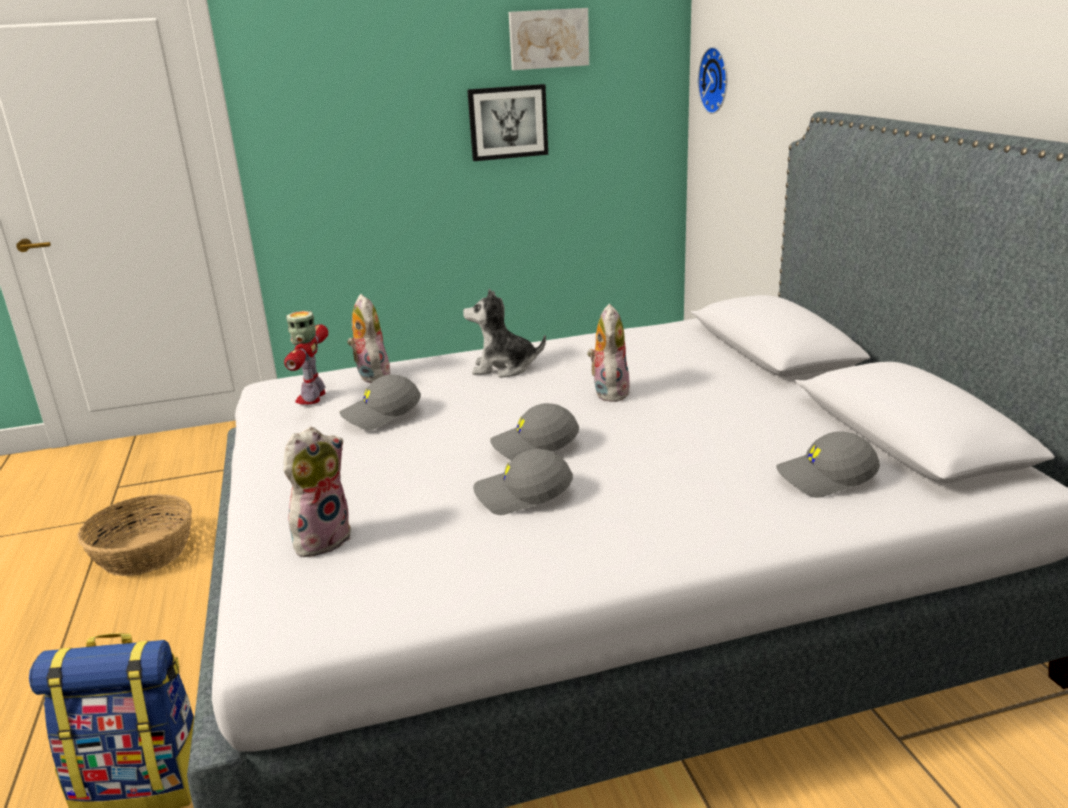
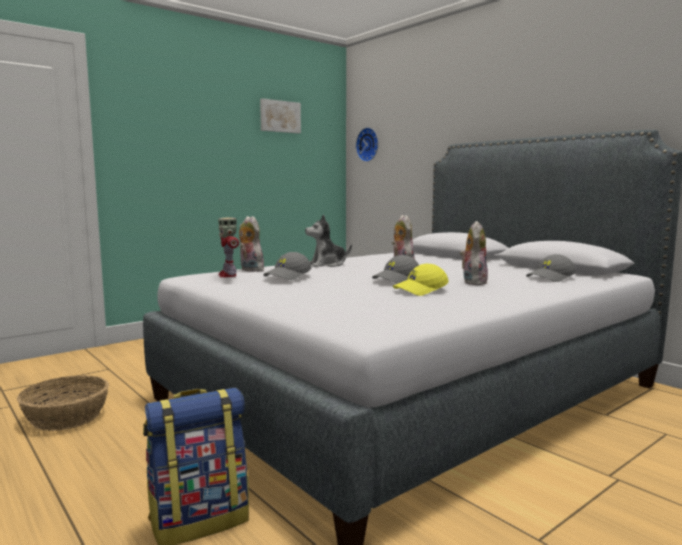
camera: 25 degrees left, 15 degrees down
plush toy [284,427,351,560] -> plush toy moved to [460,221,488,285]
picture [467,84,548,161] -> none
grey cap [473,449,573,515] -> yellow cap [393,264,449,296]

